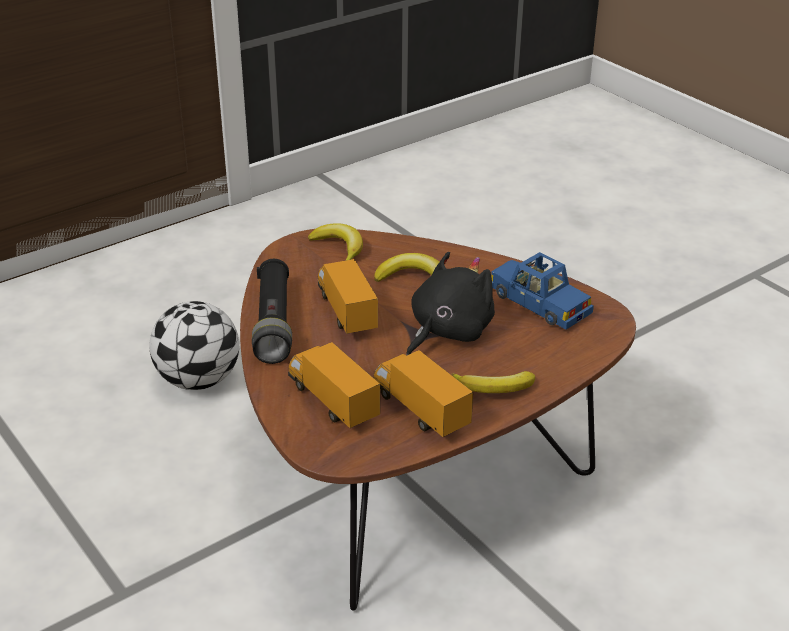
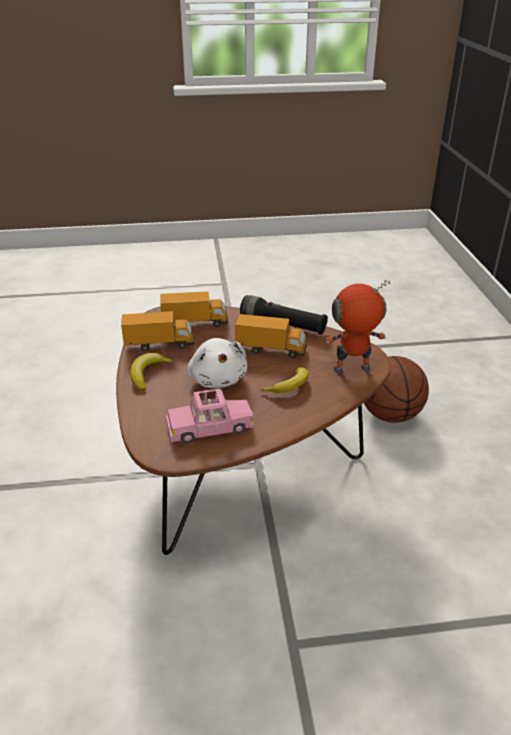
camera: 120 degrees right, 0 degrees up
football [149,301,239,390] -> basketball [364,356,429,423]
banana [308,223,363,260] -> toy robot [326,280,390,373]
black plush toy [406,252,495,355] -> white plush toy [187,338,247,388]
blue toy car [491,252,594,330] -> pink toy car [166,388,254,444]

